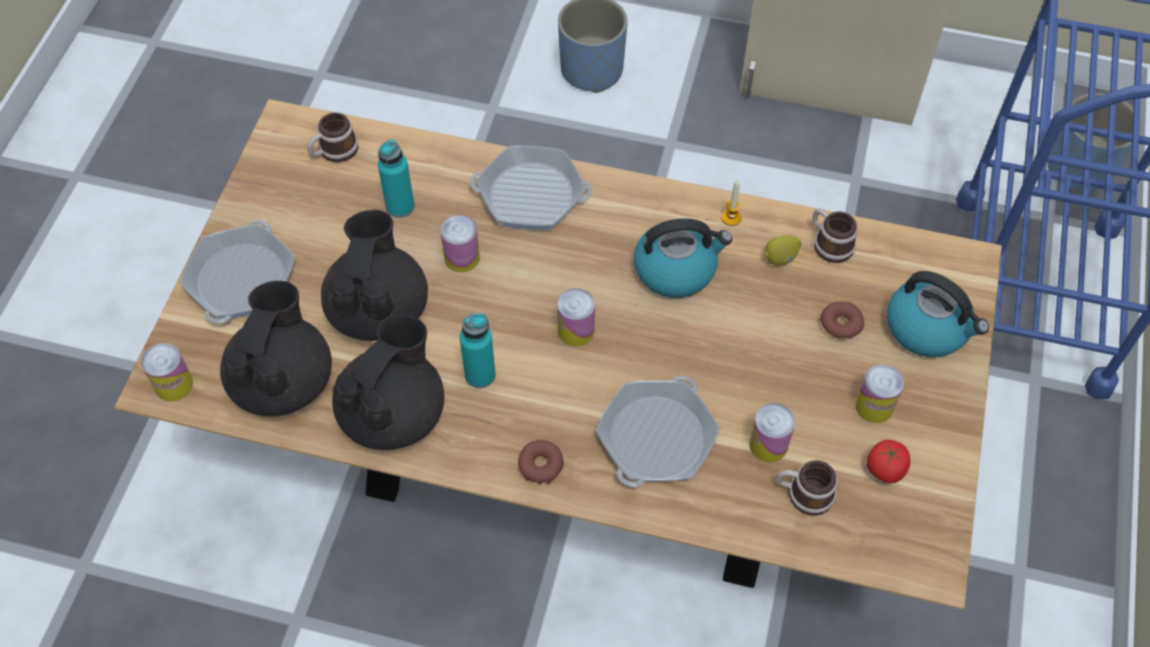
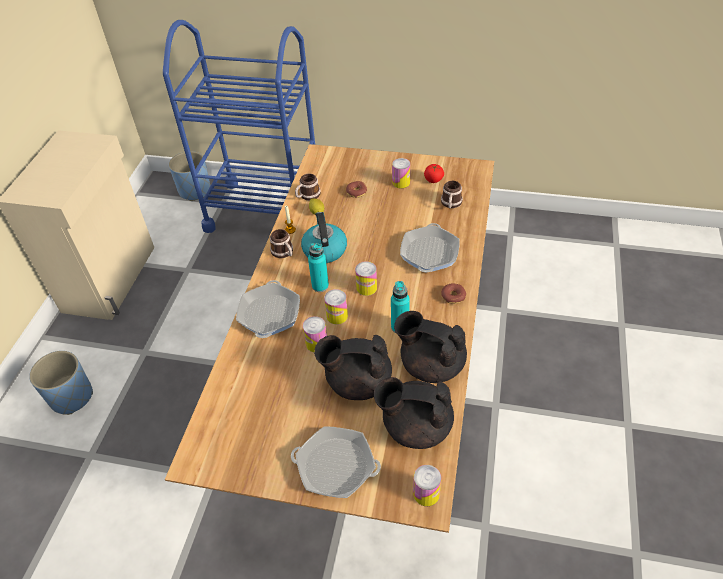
camera: 90 degrees left, 10 degrees down
mug [307,113,358,162] -> mug moved to [270,229,293,258]
turquoise bottle [378,139,415,218] -> turquoise bottle moved to [308,243,329,292]
frying pan [596,376,720,487] -> frying pan turned 75 degrees clockwise [400,223,460,272]
can [749,403,795,462] -> can moved to [324,289,348,325]
kettle [887,271,989,357] -> none

